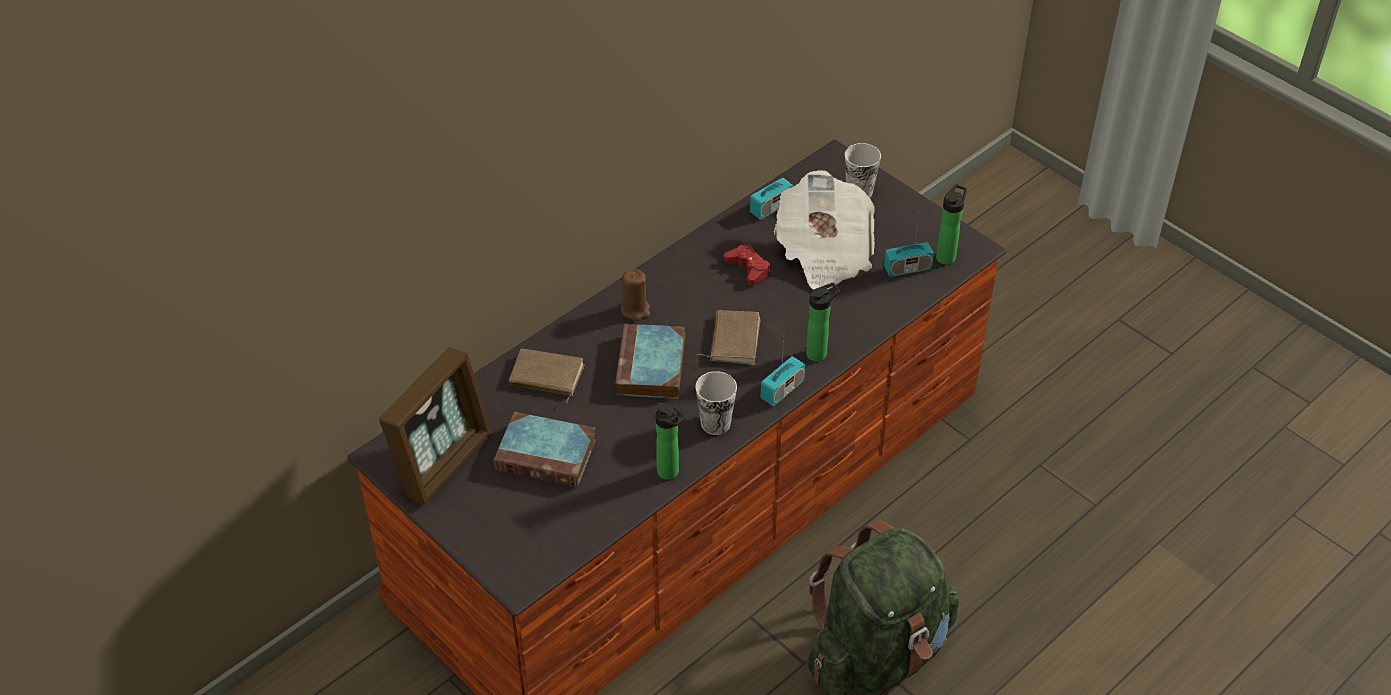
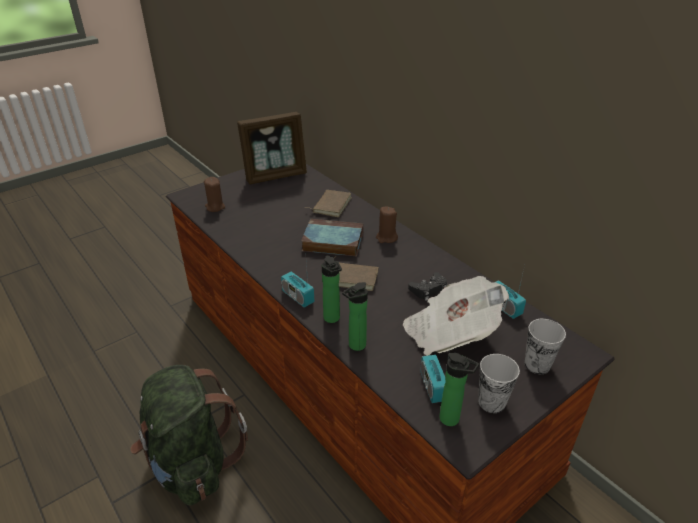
camera: 95 degrees right, 10 degrees down
picture frame [379,347,491,505] -> picture frame turned 60 degrees counterclockwise [237,112,307,184]
book [494,412,596,487] -> none
bottle [655,403,686,480] -> bottle moved to [342,282,368,351]
cup [695,371,737,435] -> cup moved to [478,354,520,413]
red game controller [724,244,770,285] -> black game controller [408,272,447,301]
none -> brown candle [204,177,225,212]

